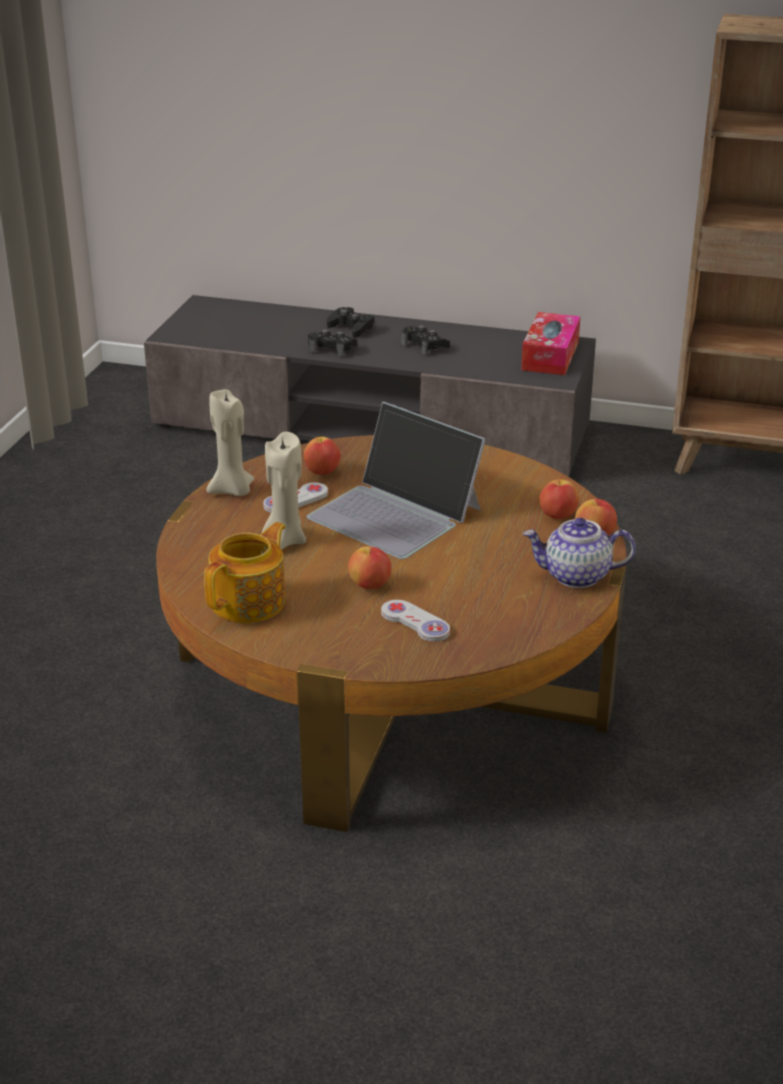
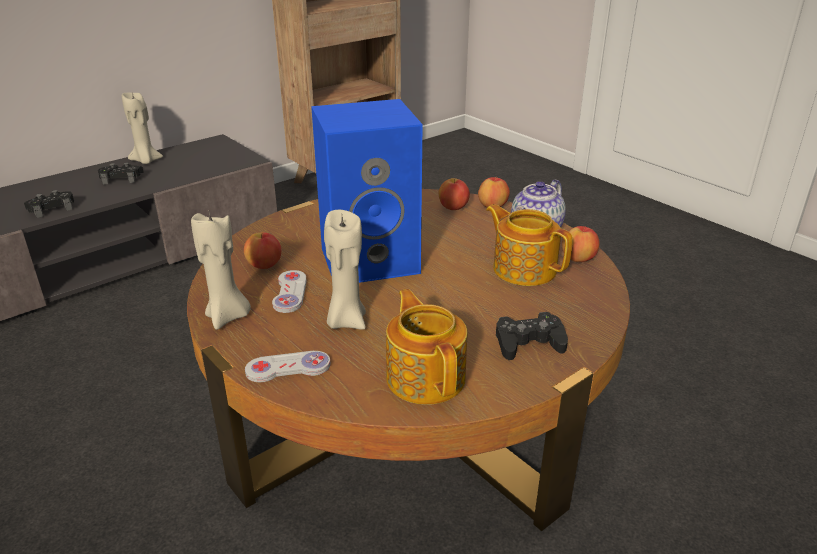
camera: 55 degrees left, 0 degrees up
laptop [307,402,486,559] -> blue speaker [311,99,423,283]
black game controller [327,307,375,338] -> black game controller moved to [496,312,568,360]
apple [348,546,391,589] -> apple moved to [562,226,600,262]
white game controller [381,600,450,642] -> white game controller moved to [245,351,331,382]
tissue box [521,312,580,375] -> none
none -> beige candle [122,92,163,164]
none -> teapot [486,204,573,286]

